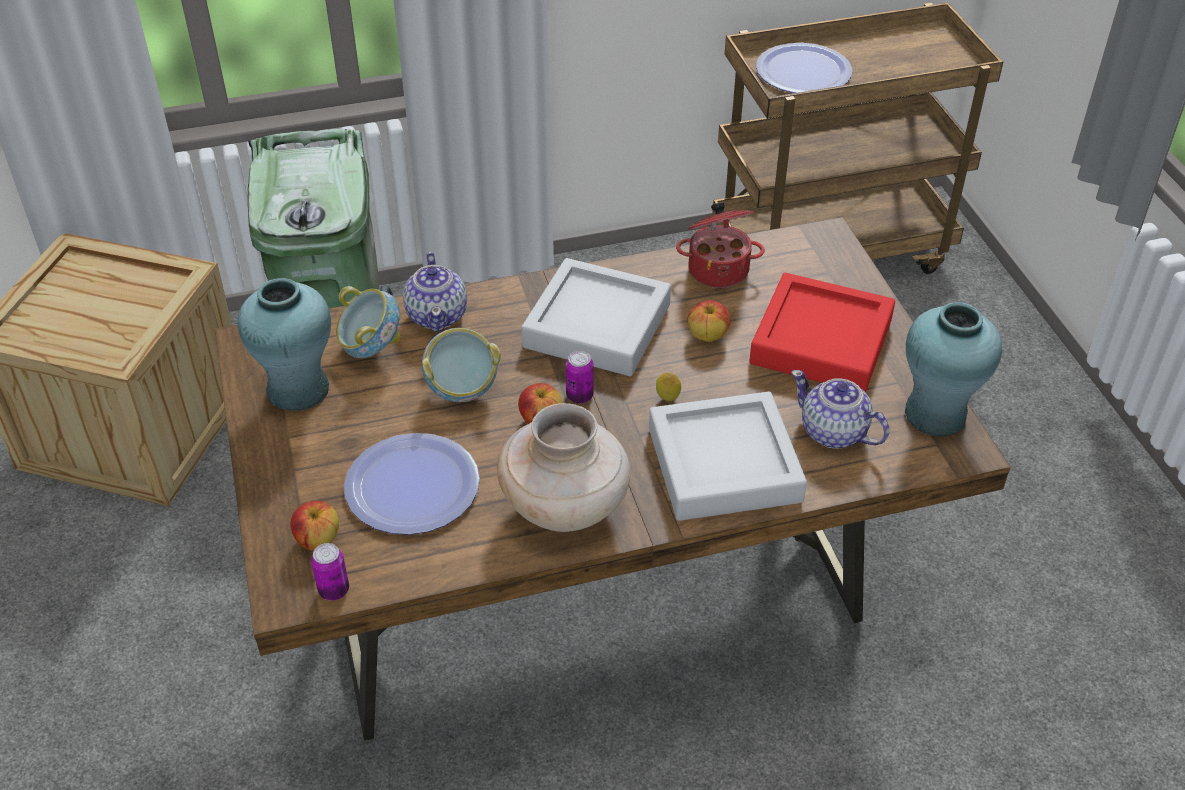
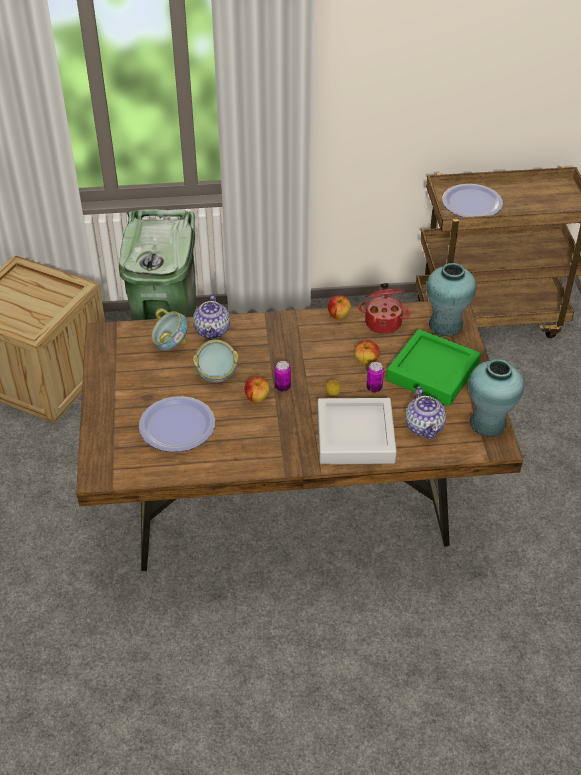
camera: 10 degrees right, 0 degrees up
turquoise vase [238,278,331,411] -> turquoise vase moved to [426,263,476,337]
apple [290,501,339,551] -> apple moved to [328,295,351,320]
can [311,543,349,601] -> can moved to [367,362,384,392]
beige vase [497,403,630,532] -> none
grey tray [521,258,671,376] -> none
red tray [749,273,895,392] -> green tray [386,329,481,406]
teapot [791,370,889,449] -> teapot turned 150 degrees counterclockwise [405,386,446,439]

